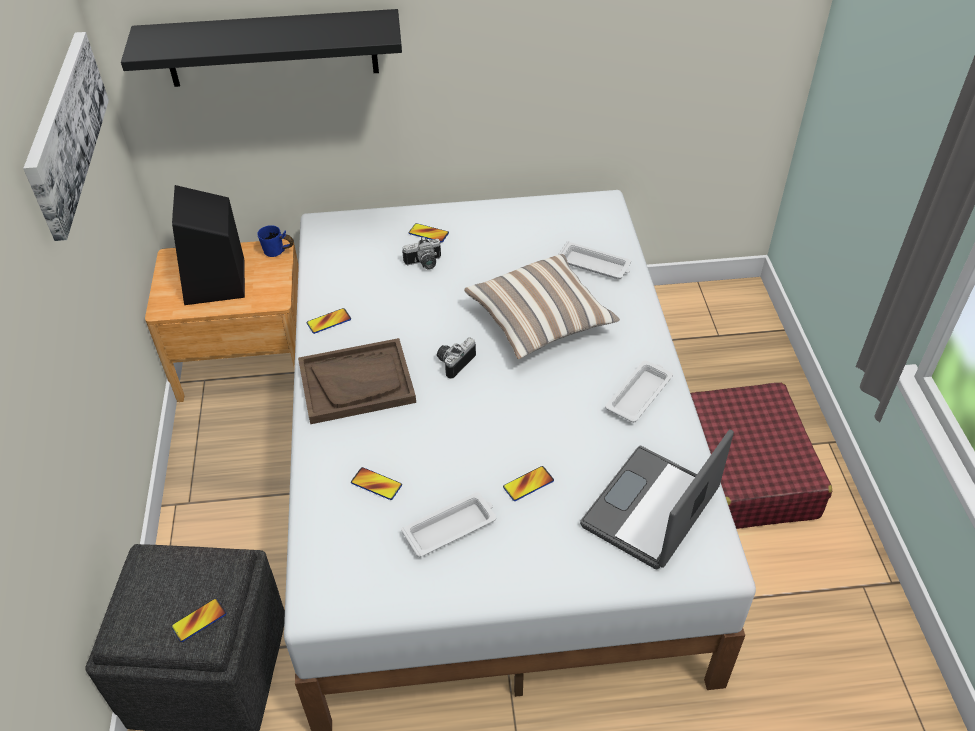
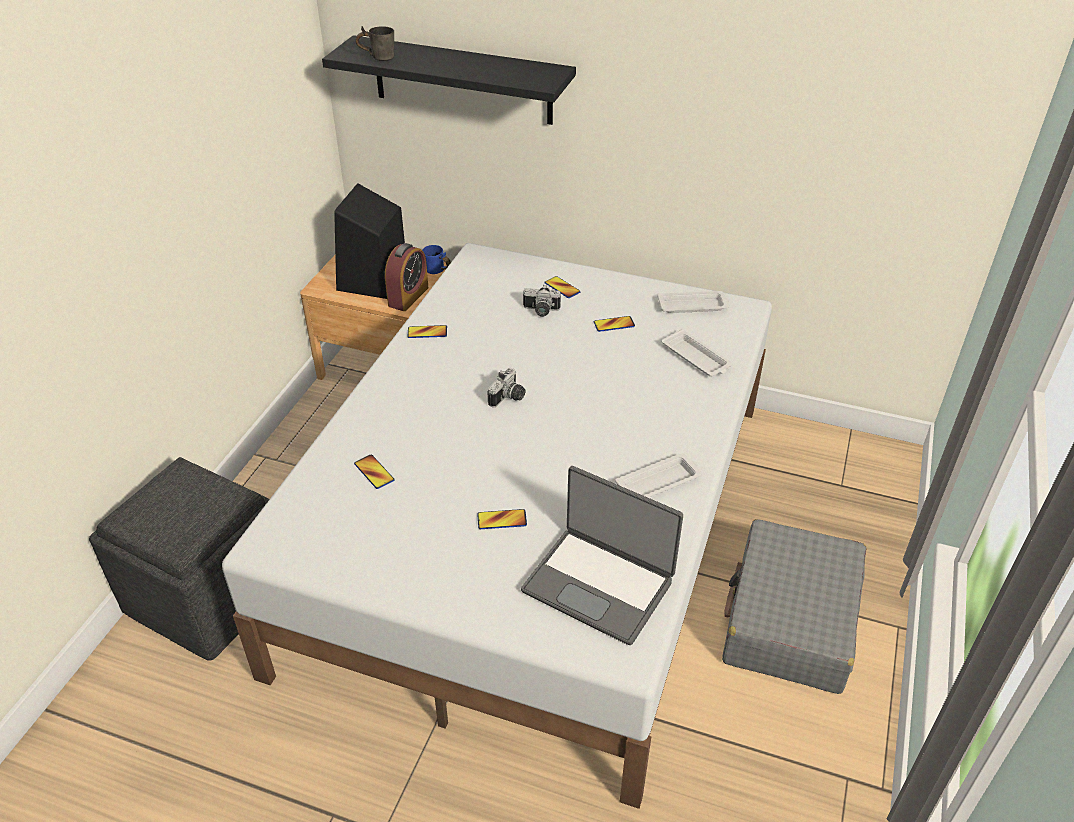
camera: 25 degrees right, 5 degrees down
picture [23,32,109,241] -> none
phone [171,598,227,642] -> phone moved to [594,316,635,332]
brown tray [298,338,416,424] -> none
white tray [401,492,496,557] -> white tray moved to [657,291,729,313]
camera [437,337,476,379] -> camera turned 150 degrees clockwise [487,368,526,407]
pillow [464,254,620,360] -> none
laptop [580,429,734,569] -> laptop turned 120 degrees counterclockwise [521,466,683,645]
red suitcase [690,383,832,529] -> grey suitcase [722,519,867,694]
none -> grey mug [356,26,394,61]
none -> alarm clock [385,243,428,311]

